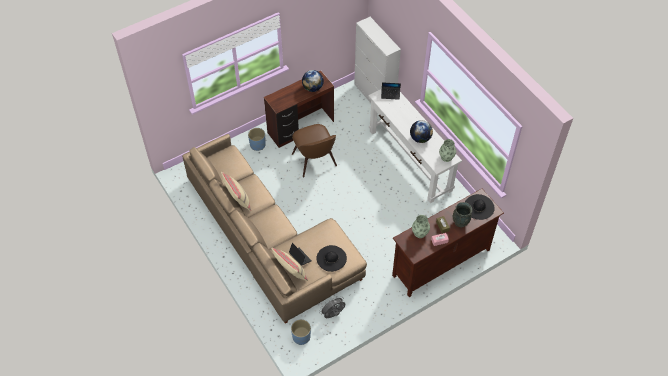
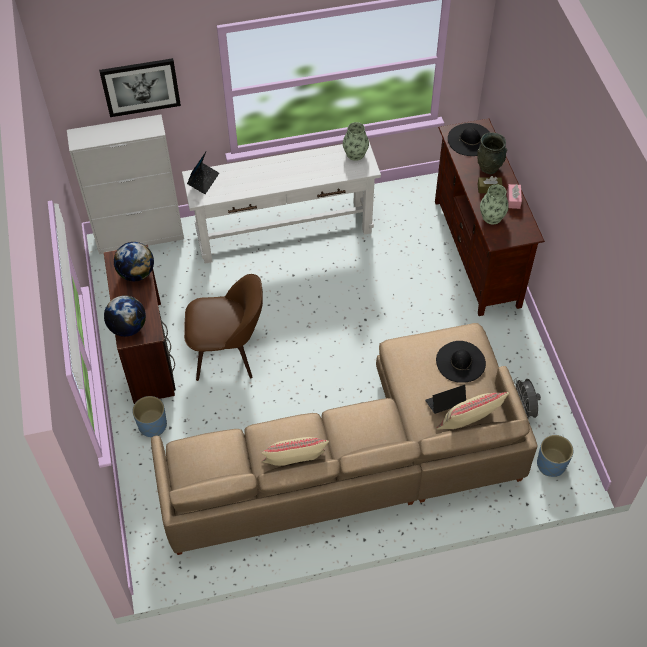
camera: 70 degrees left, 0 degrees up
globe [410,120,433,143] -> globe moved to [104,295,146,337]
none -> picture [99,58,181,117]

